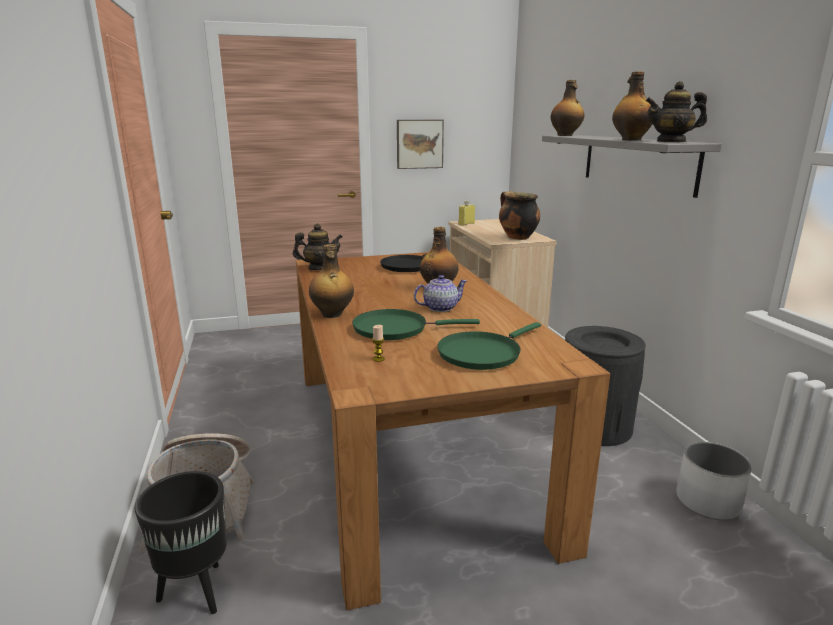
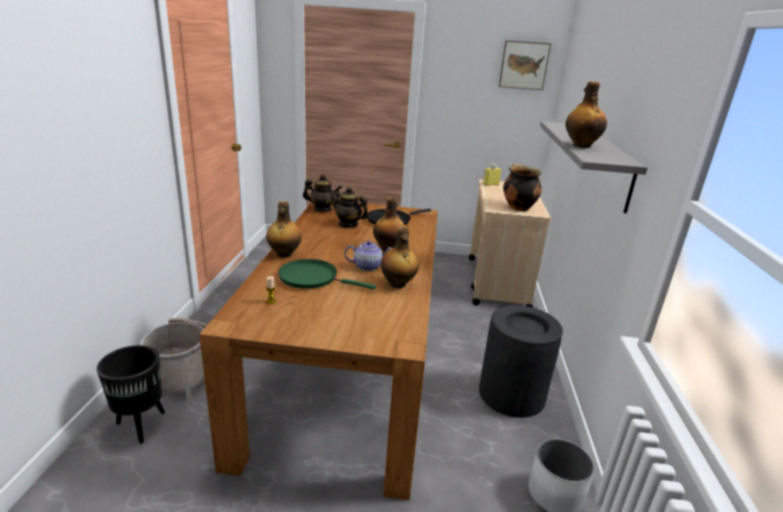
camera: 20 degrees right, 5 degrees up
picture [397,120,444,169] -> picture moved to [499,40,551,90]
green frying pan [438,322,541,370] -> none
bottle [551,80,584,136] -> bottle moved to [381,227,419,288]
teapot [646,81,707,143] -> teapot moved to [331,187,369,228]

